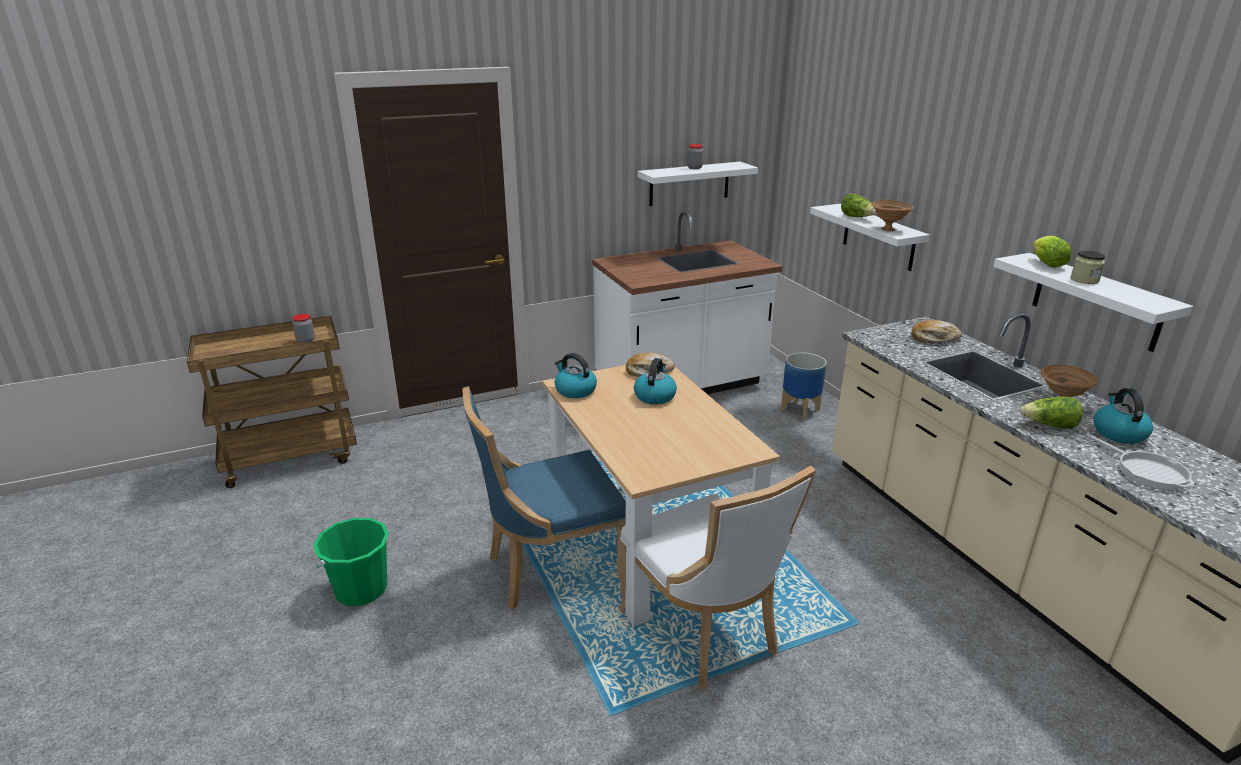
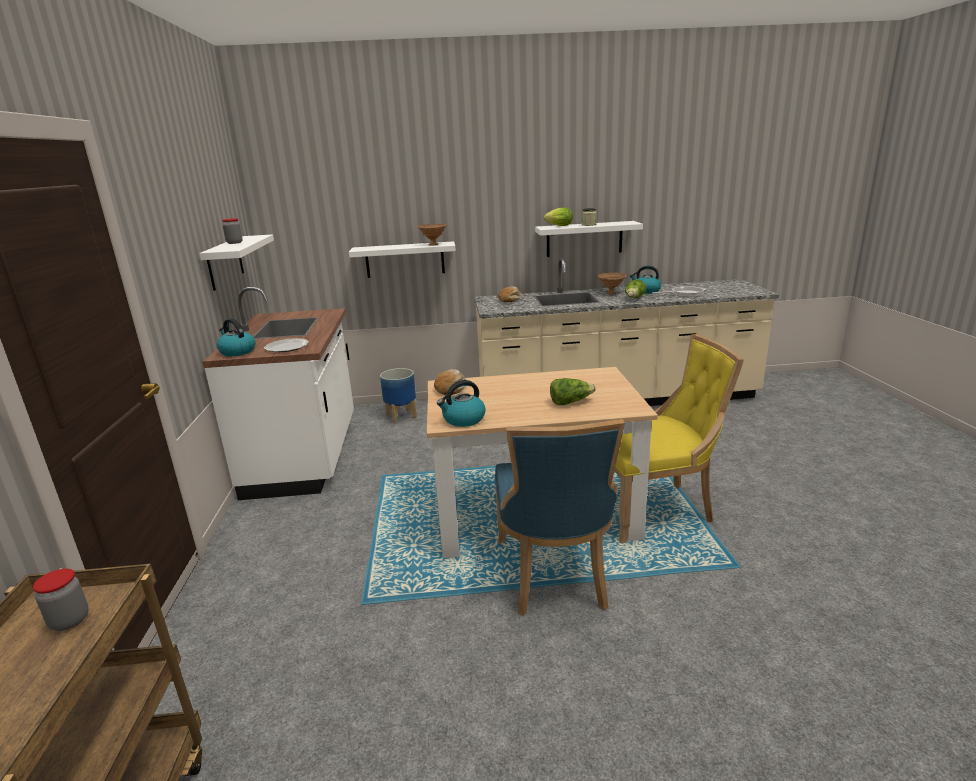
camera: 70 degrees left, 5 degrees down
green bucket [313,518,389,606] -> none
white chair [619,466,816,690] -> yellow chair [614,334,744,544]
kettle [634,358,677,405] -> kettle moved to [217,318,255,356]
lettuce [841,193,876,217] -> lettuce moved to [550,378,596,405]
none -> plate [264,338,309,352]

